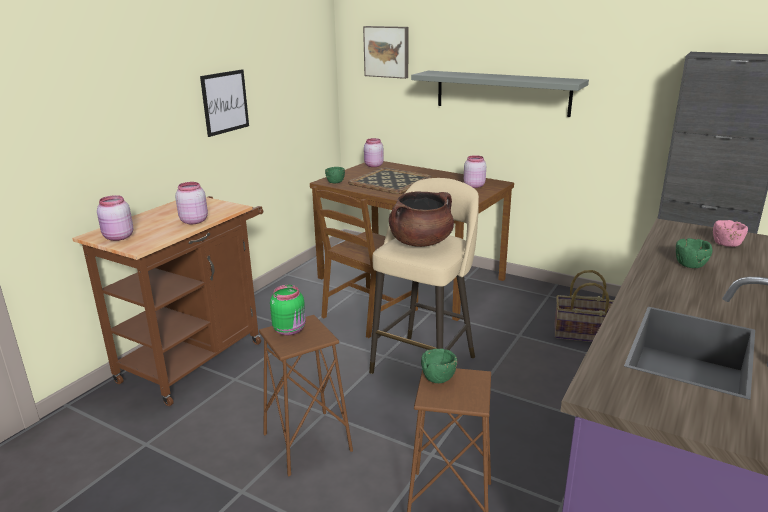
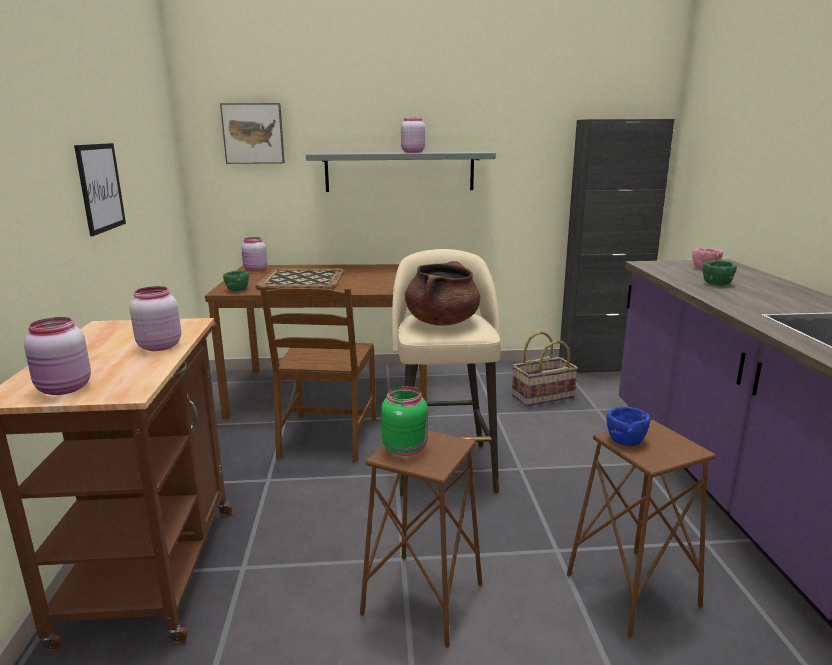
camera: 35 degrees left, 5 degrees down
green bowl [421,348,457,383] -> blue bowl [606,406,650,446]
pink jar [464,155,486,188] -> pink jar moved to [401,118,425,153]

